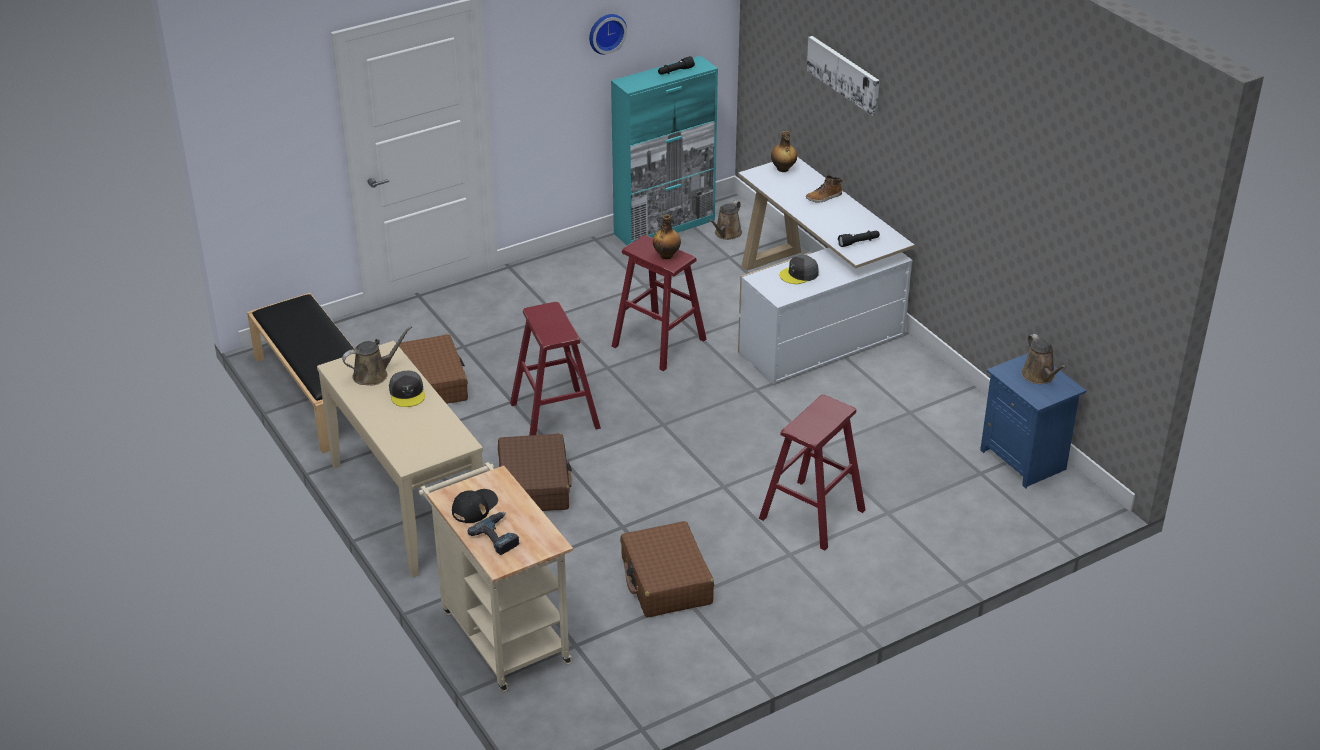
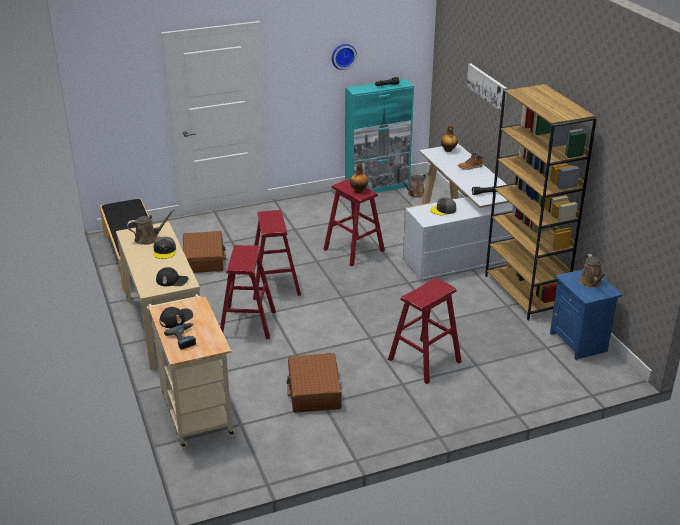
camera: 10 degrees right, 5 degrees down
brown suitcase [498,433,572,511] -> red stool [220,245,276,339]
none -> black cap [156,267,188,286]
none -> brown bookcase [485,84,597,320]

